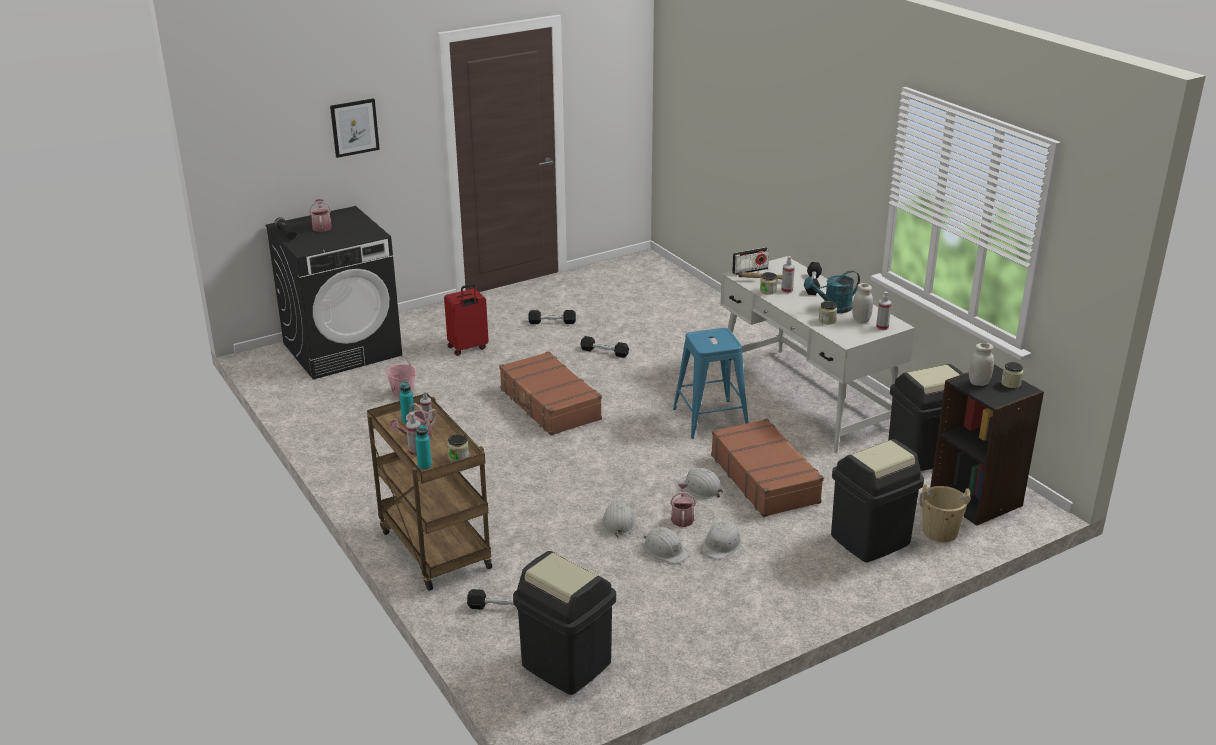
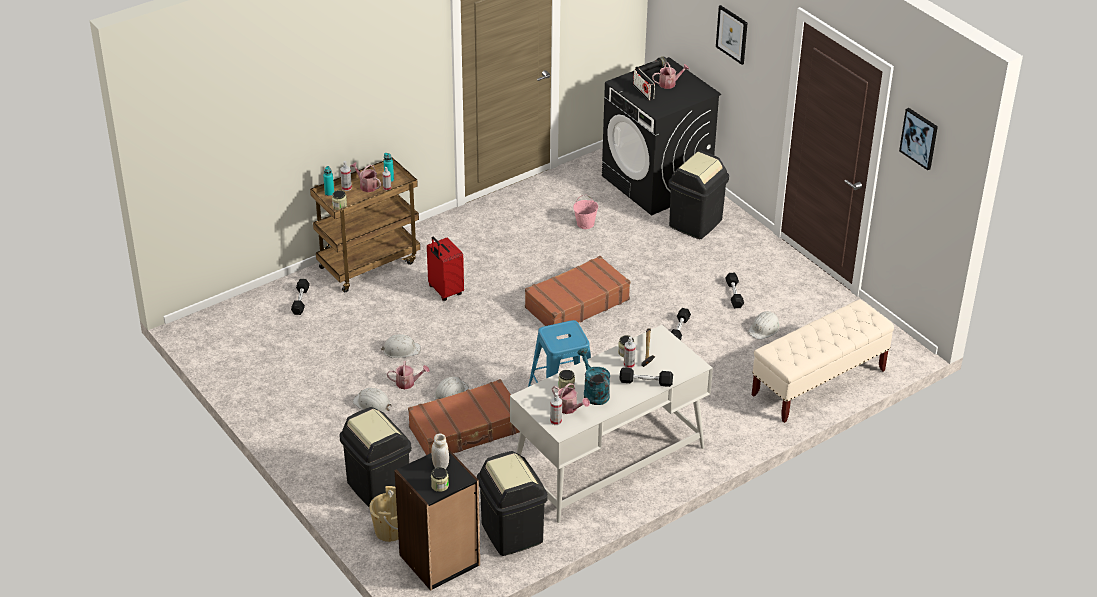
camera: 85 degrees right, 10 degrees up
red suitcase [444,284,489,356] -> red suitcase moved to [427,237,464,301]
black trash can [513,551,616,695] -> black trash can moved to [668,150,729,239]
white hard hat [643,527,690,564] -> white hard hat moved to [748,311,780,340]
radio [732,247,769,275] -> radio moved to [633,69,655,100]
white jar [852,283,873,323] -> watering can [552,383,590,414]
none -> beige bench [752,299,894,423]
none -> picture [899,108,938,170]

